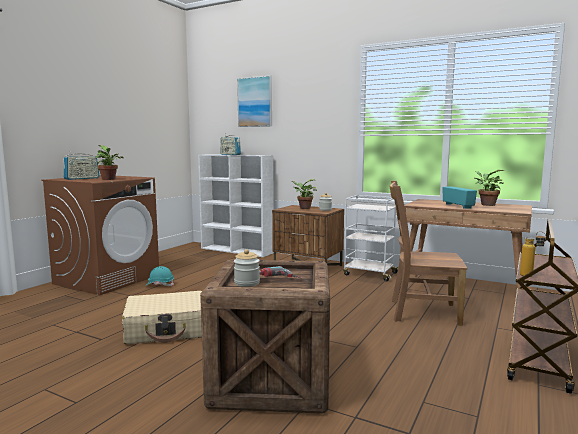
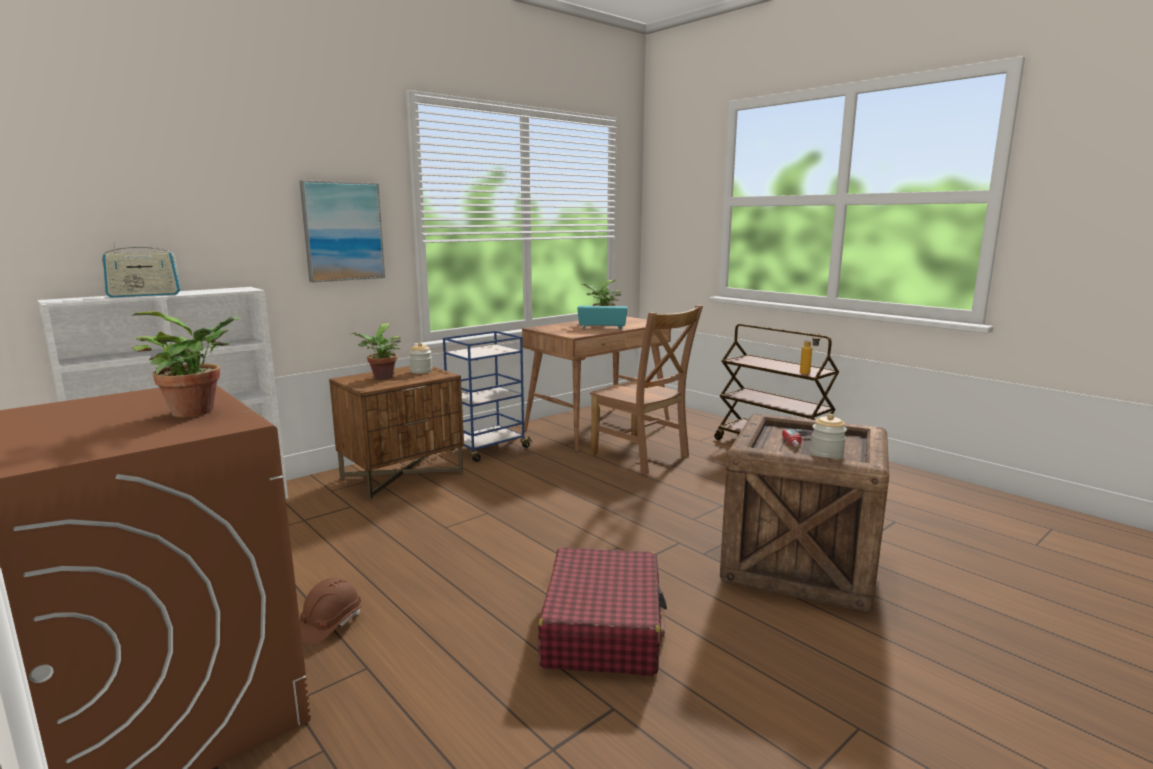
camera: 70 degrees left, 5 degrees up
radio [63,151,100,180] -> none
beige suitcase [122,291,202,344] -> red suitcase [538,547,667,676]
turquoise hard hat [145,266,174,286] -> brown hard hat [299,578,362,645]
picture [237,75,272,127] -> picture moved to [300,181,385,282]
white cart [343,195,398,281] -> blue cart [443,331,532,462]
brown chair [389,181,467,326] -> brown chair turned 75 degrees counterclockwise [590,305,703,474]

